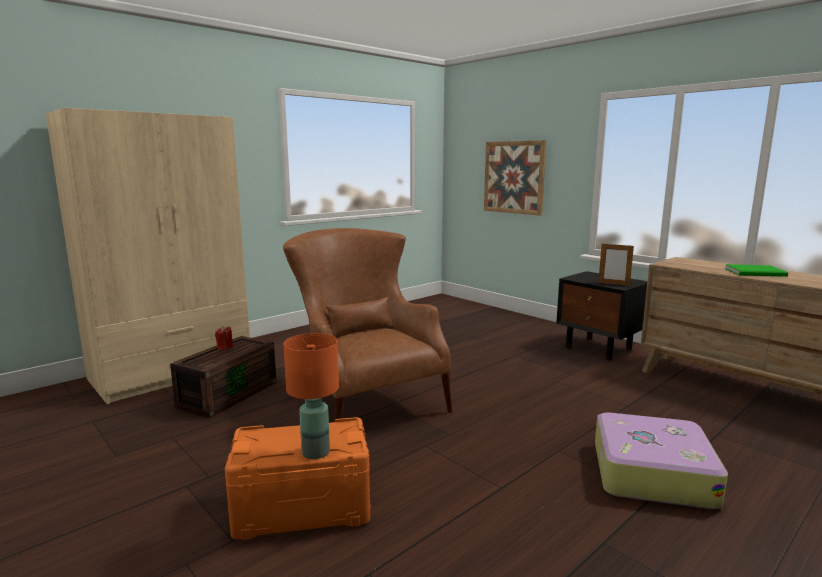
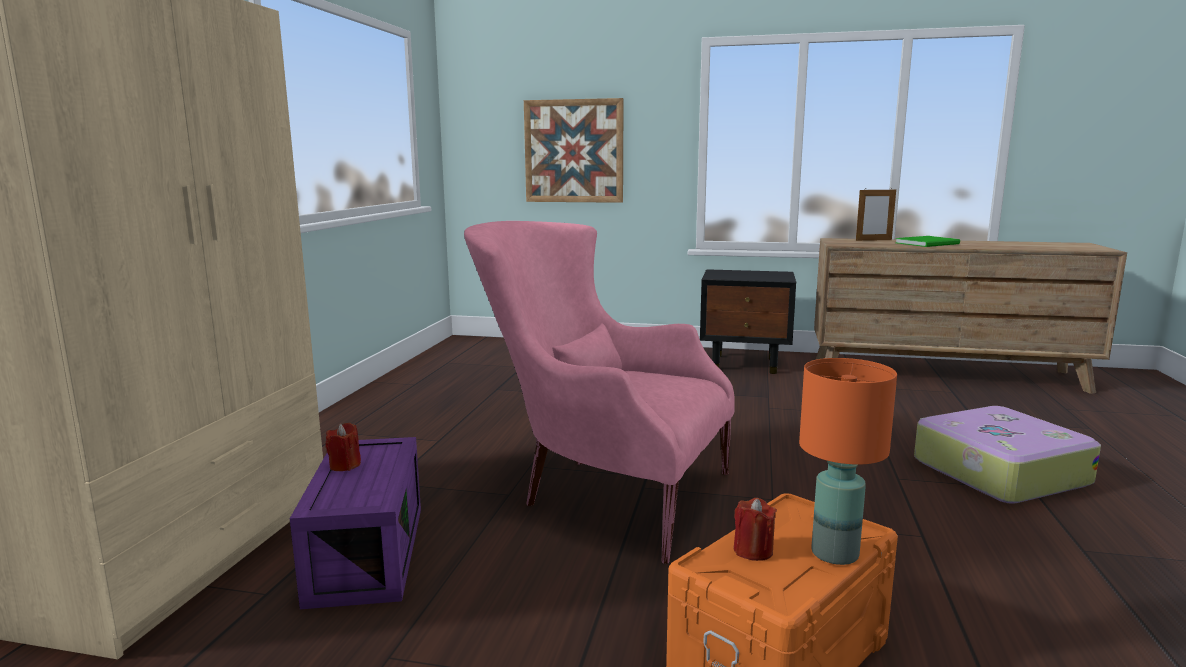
camera: 35 degrees left, 0 degrees up
brown storage box [170,336,277,418] -> purple storage box [290,437,421,609]
brown armchair [283,228,452,422] -> pink armchair [464,221,735,564]
picture frame [598,244,634,286] -> picture frame moved to [856,188,896,241]
none -> red candle [733,498,777,561]

